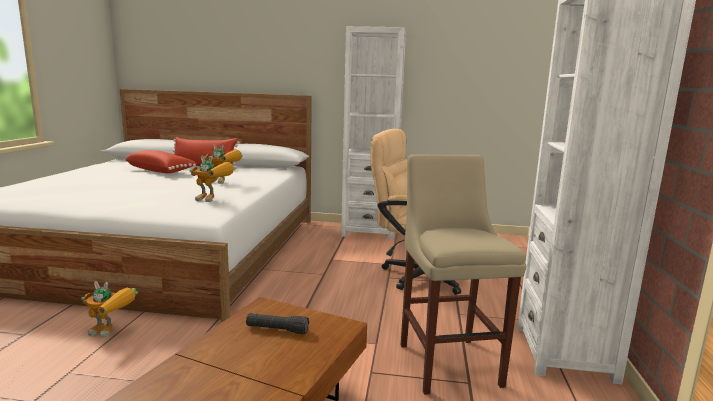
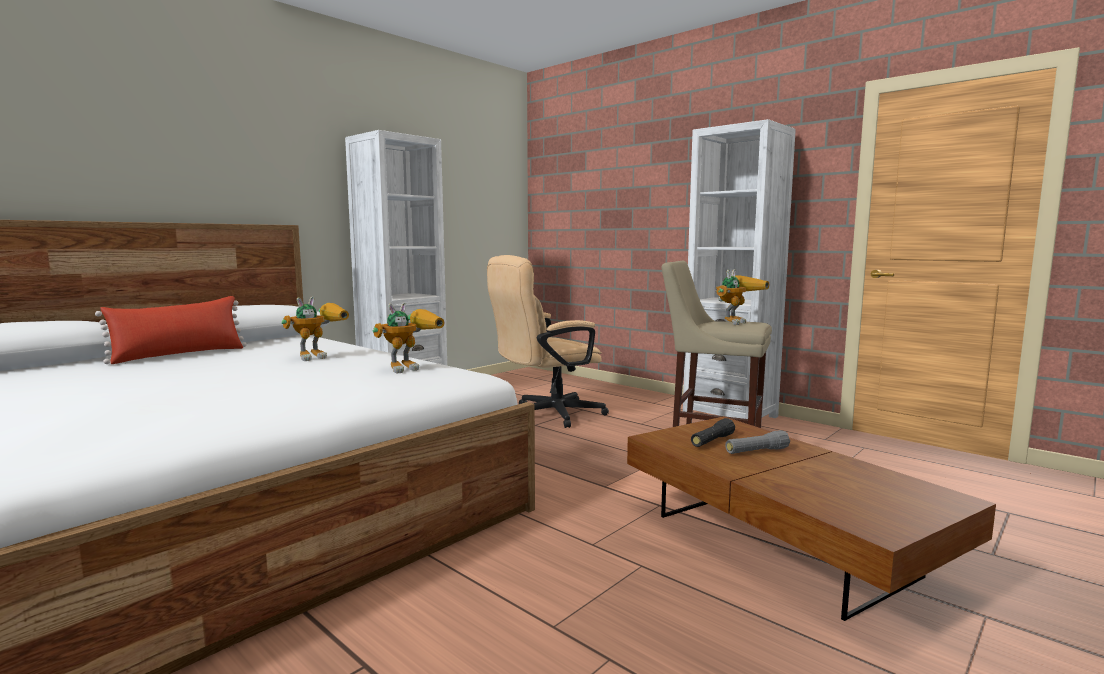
camera: 55 degrees left, 5 degrees down
toy robot [81,281,138,338] -> toy robot moved to [715,269,769,325]
red pillow [125,150,197,173] -> none
none -> grey flashlight [725,430,790,454]

